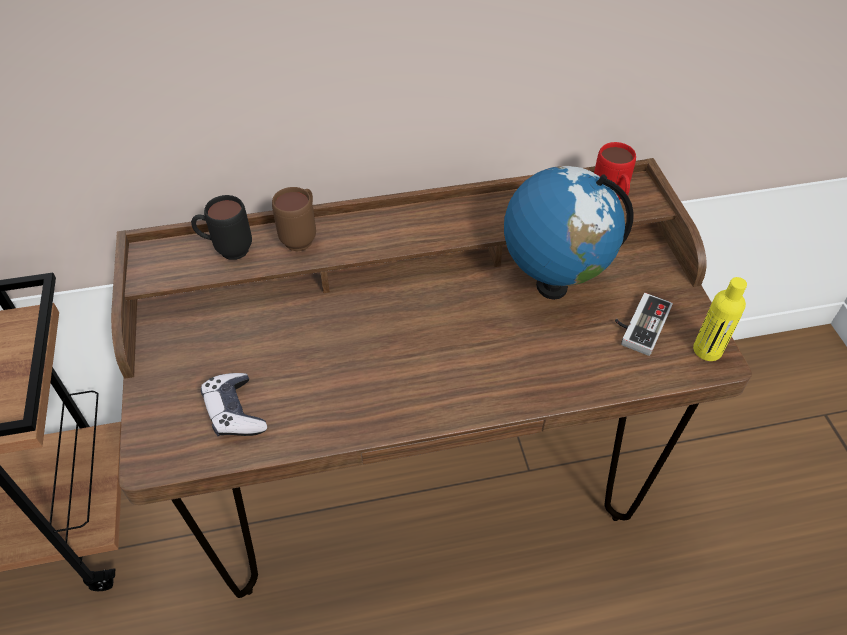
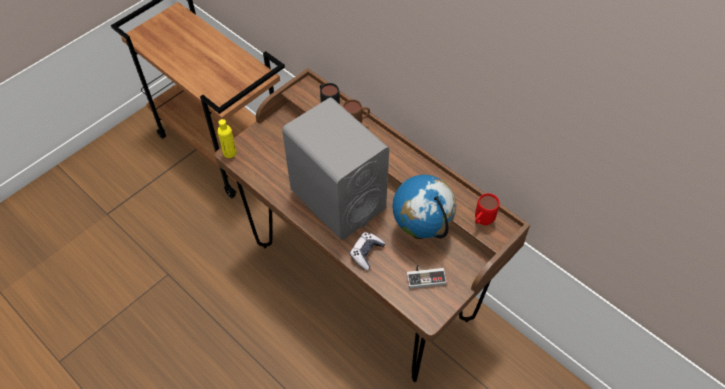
camera: 55 degrees right, 5 degrees up
game controller [201,373,267,436] -> game controller moved to [350,232,385,270]
yellow bottle [693,277,747,361] -> yellow bottle moved to [217,119,237,158]
none -> grey speaker [282,97,389,240]

